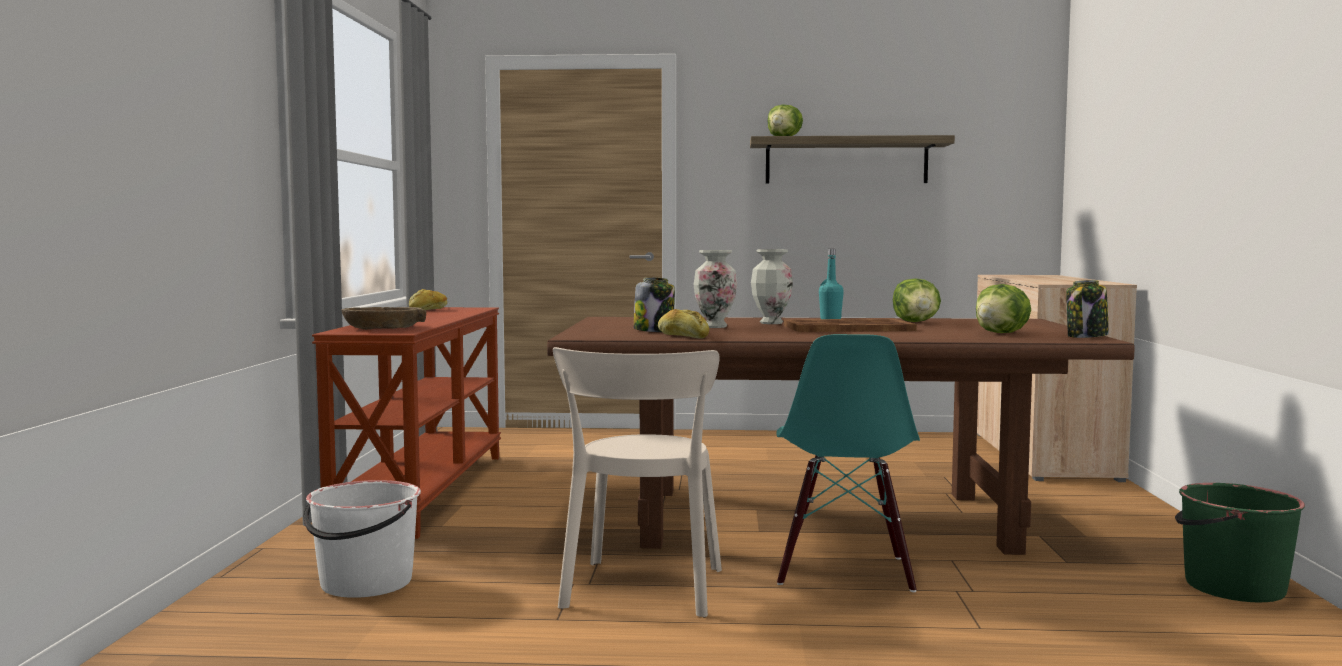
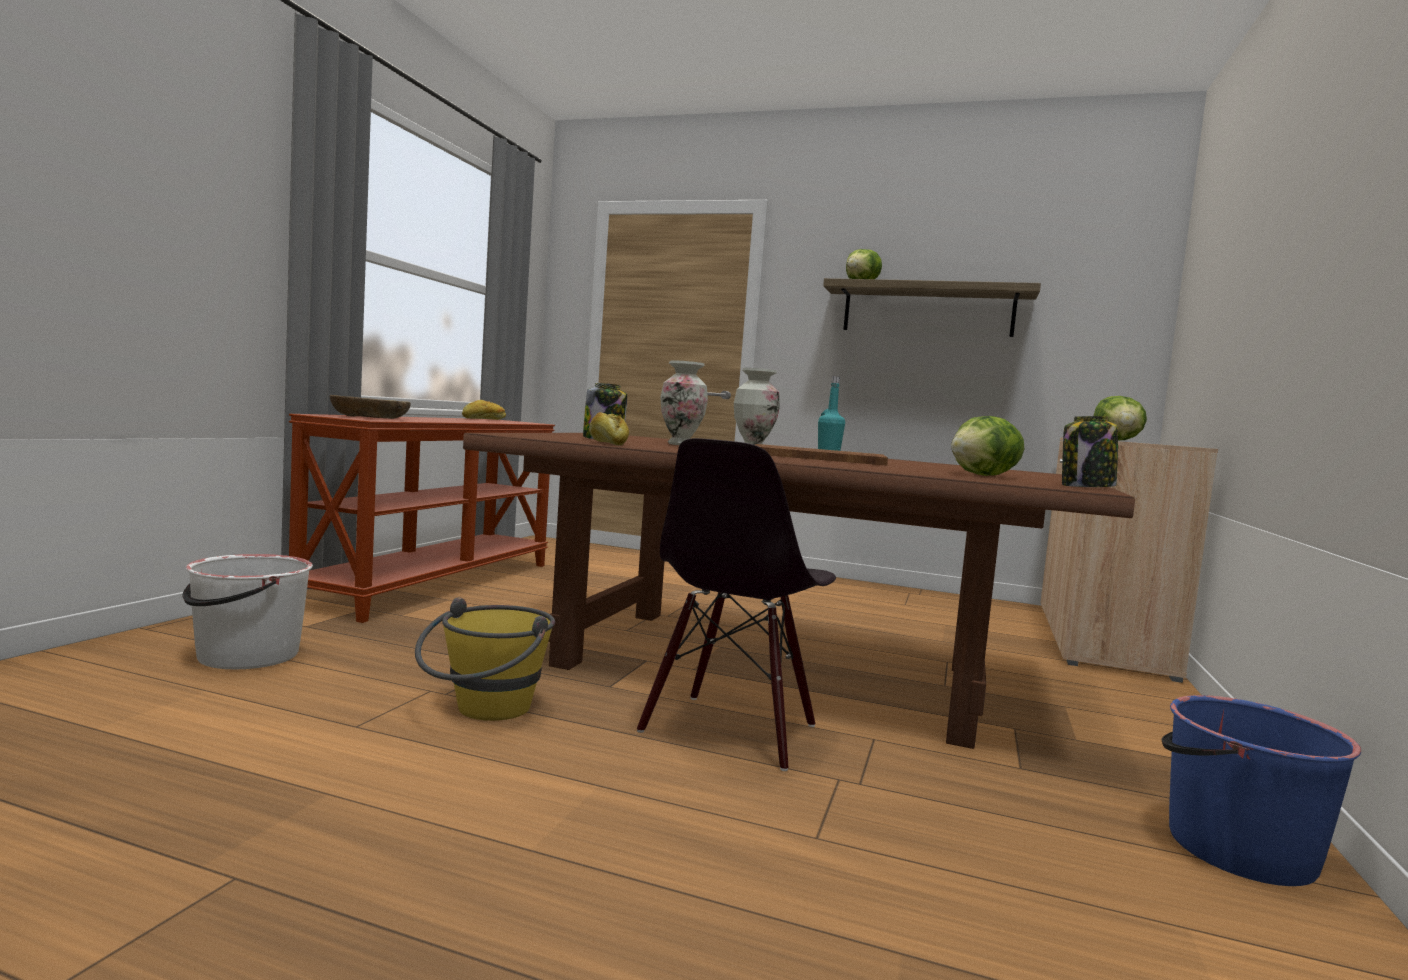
camera: 15 degrees right, 0 degrees up
beige chair [553,347,722,617] -> yellow bucket [415,597,555,721]
turquoise chair [776,334,920,592] -> black chair [637,438,836,771]
lettuce [893,278,941,322] -> lettuce moved to [1094,396,1147,440]
green bucket [1175,483,1305,602] -> blue bucket [1162,695,1361,886]

